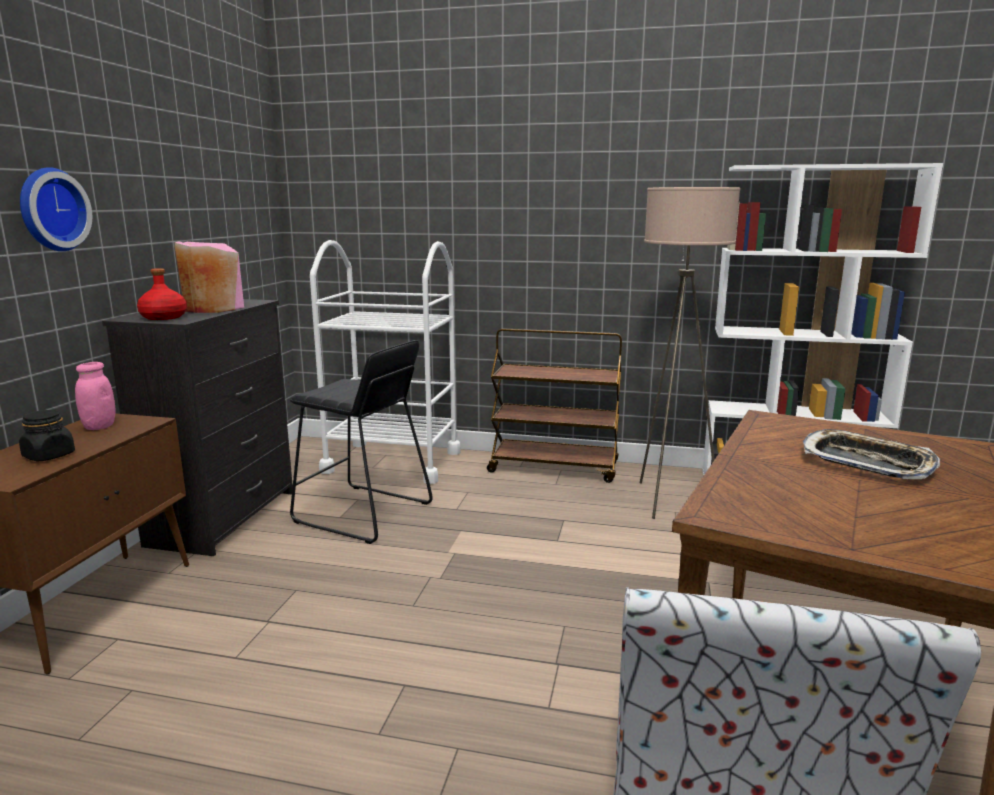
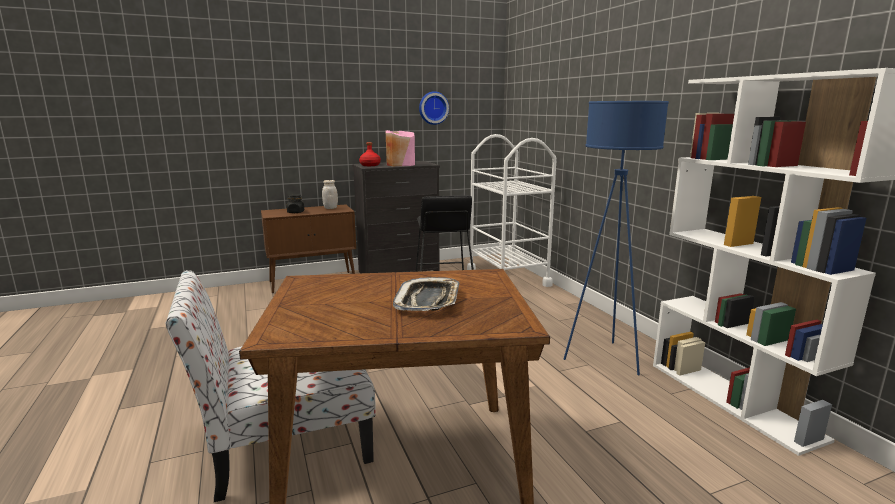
camera: 55 degrees right, 0 degrees up
wall clock [20,167,92,251] -> wall clock moved to [419,91,449,125]
pink jar [75,362,116,430] -> white jar [322,180,338,209]
brown cart [487,328,622,483] -> none
beige floor lamp [640,187,741,519] -> blue floor lamp [564,101,669,375]

